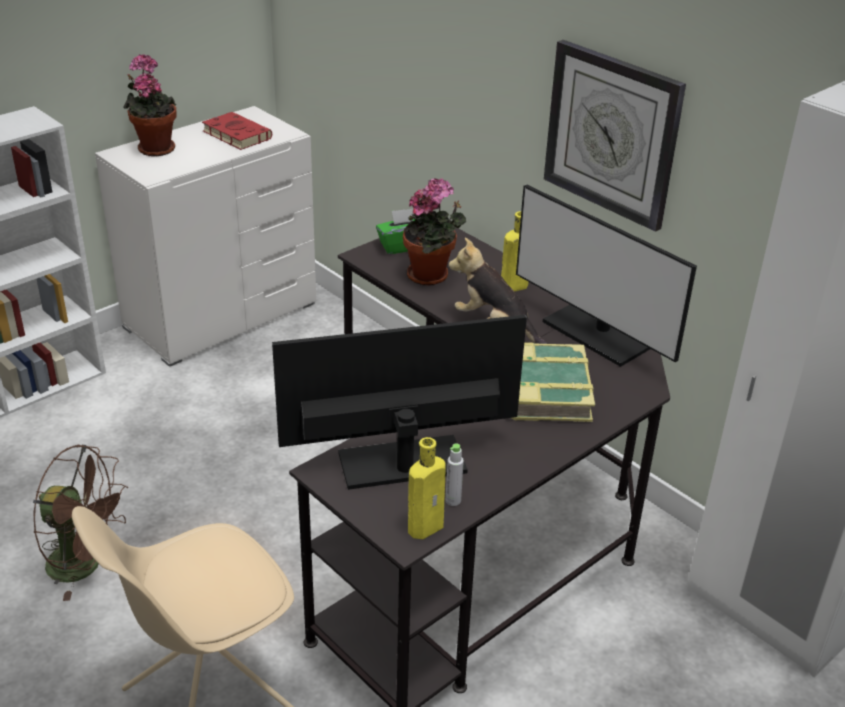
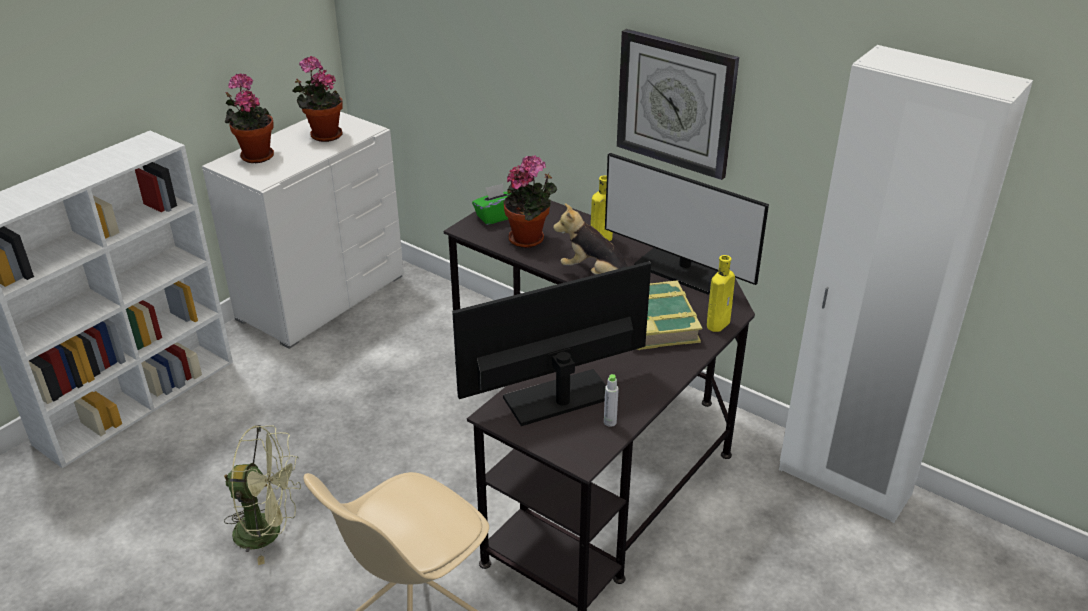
camera: 10 degrees left, 0 degrees up
brown fan [33,444,128,601] -> green fan [224,425,301,565]
red book [202,112,272,150] -> potted plant [292,56,343,142]
yellow bottle [408,437,446,539] -> yellow bottle moved to [707,255,735,332]

